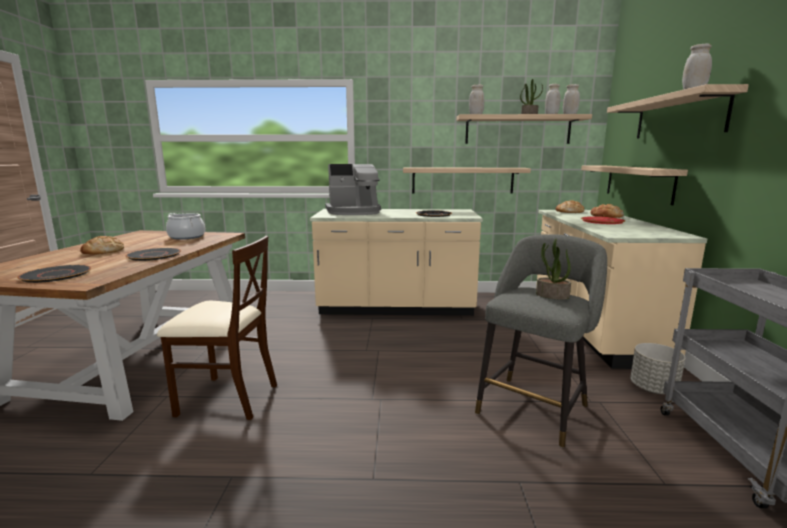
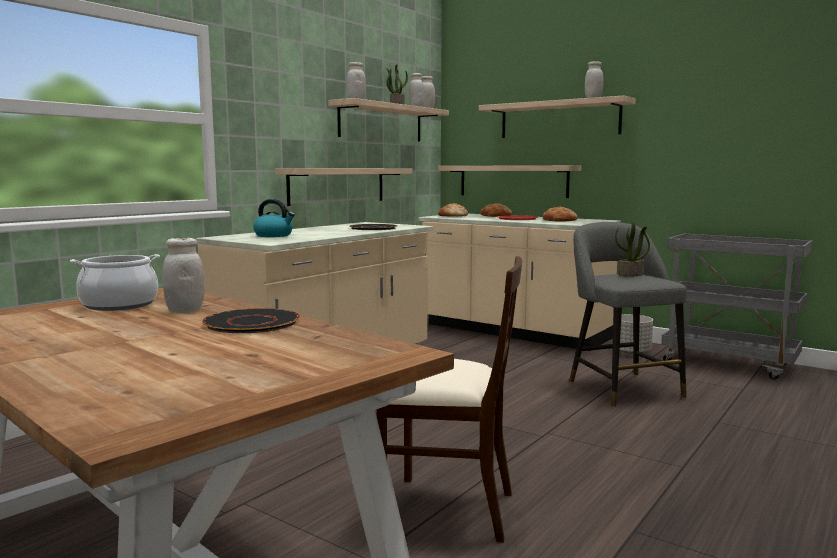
camera: 55 degrees left, 5 degrees down
black plate [17,265,91,283] -> none
bread [80,236,124,254] -> bread moved to [543,207,578,222]
beige chair [157,236,277,420] -> beige chair turned 60 degrees clockwise [377,256,522,543]
coffee machine [325,164,381,215] -> kettle [253,199,295,237]
none -> white jar [162,238,205,313]

